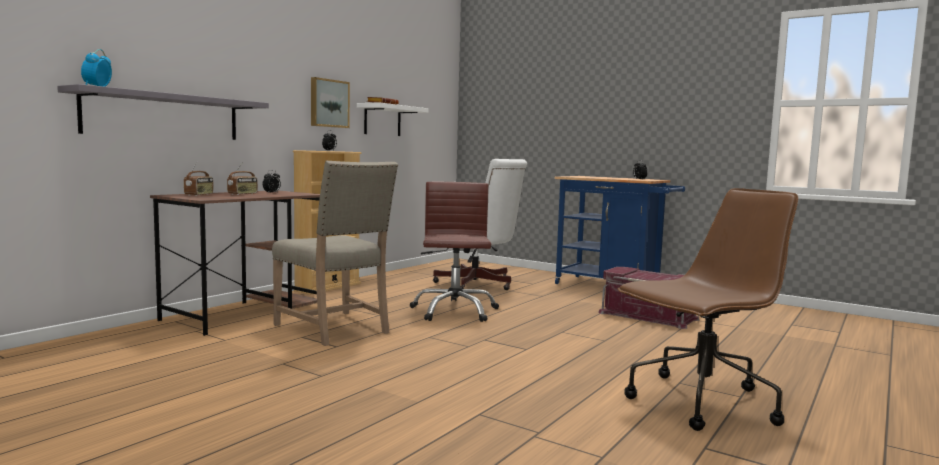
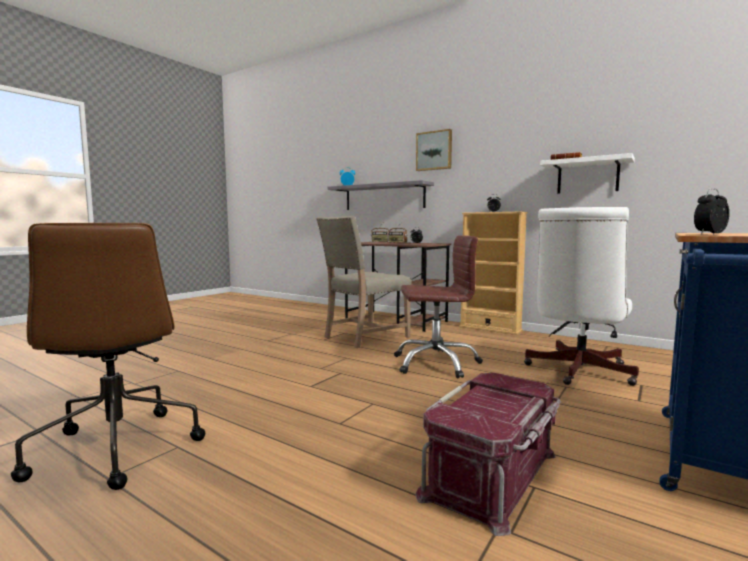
camera: 90 degrees right, 0 degrees up
picture [311,77,350,128] -> picture moved to [416,129,452,171]

